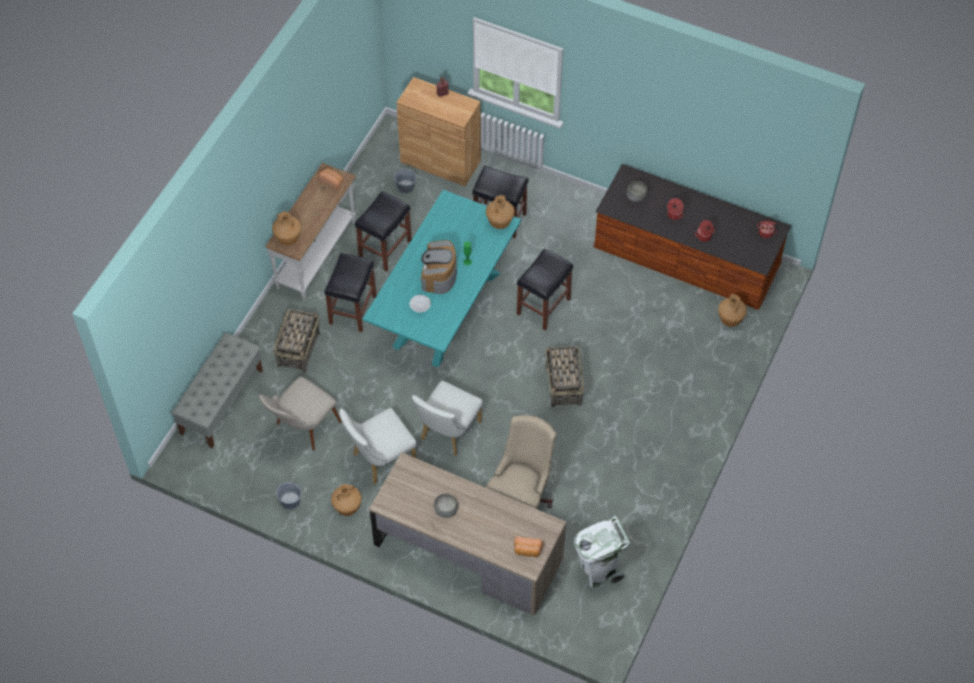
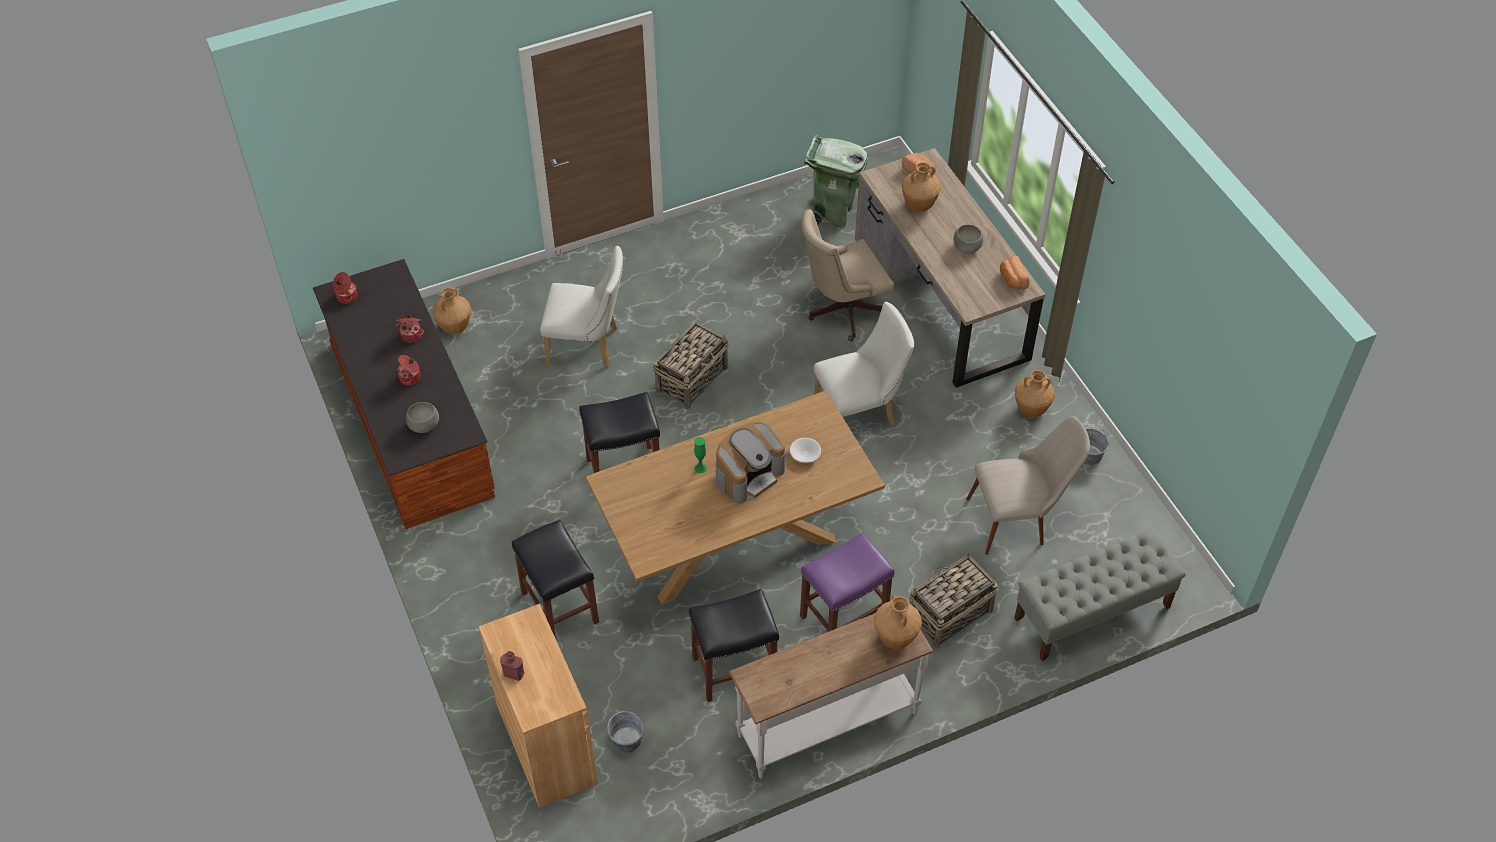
camera: 140 degrees left, 5 degrees down
bread [318,168,343,190] -> bread moved to [1000,255,1029,289]
black stool [324,253,377,332] -> purple stool [800,533,894,632]
white chair [339,408,417,484] -> white chair moved to [540,246,623,368]
turquoise dining table [363,190,521,367] -> brown dining table [586,391,885,605]
brown vase [486,195,514,229] -> brown vase moved to [902,162,941,212]
white trash can [574,515,630,588] -> green trash can [804,135,868,228]

